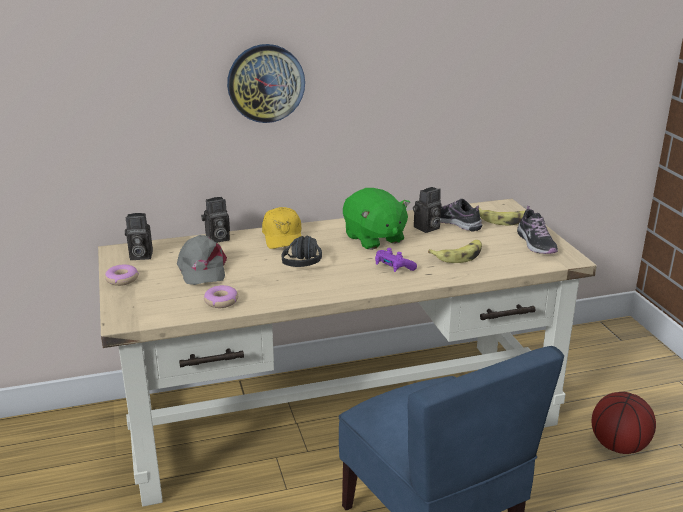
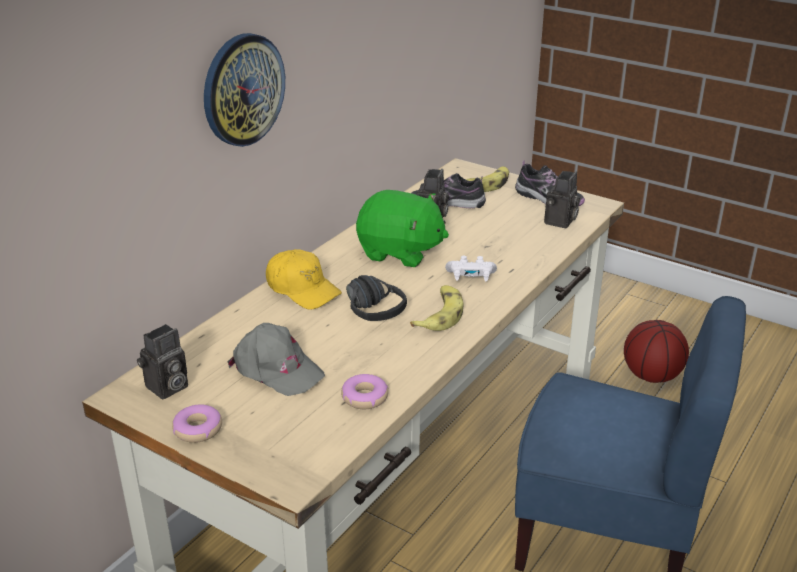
camera: 40 degrees left, 5 degrees up
camera [201,197,230,243] -> camera moved to [544,171,580,228]
purple game controller [375,248,417,272] -> white game controller [445,256,497,281]
banana [428,240,482,263] -> banana moved to [410,285,464,331]

